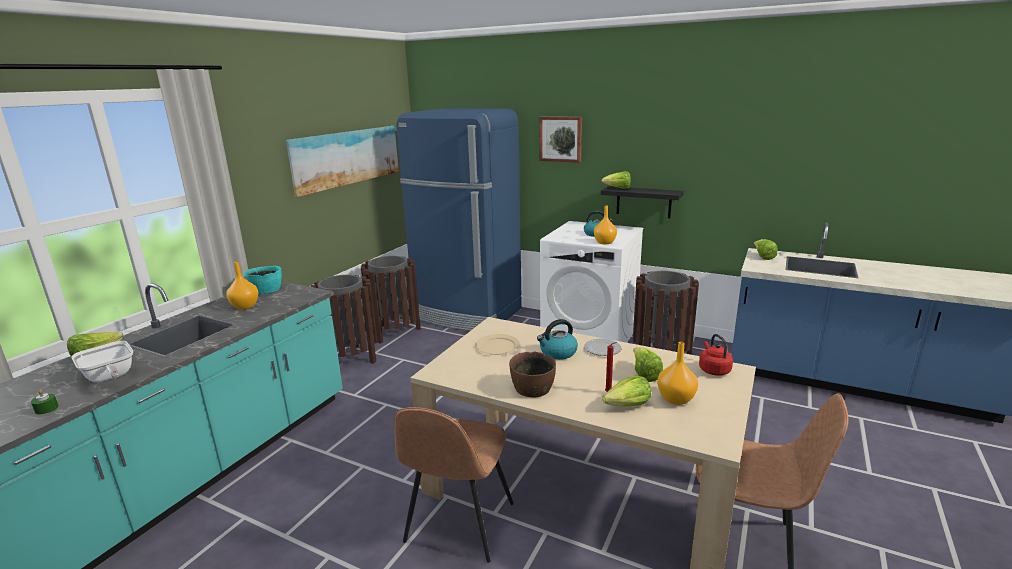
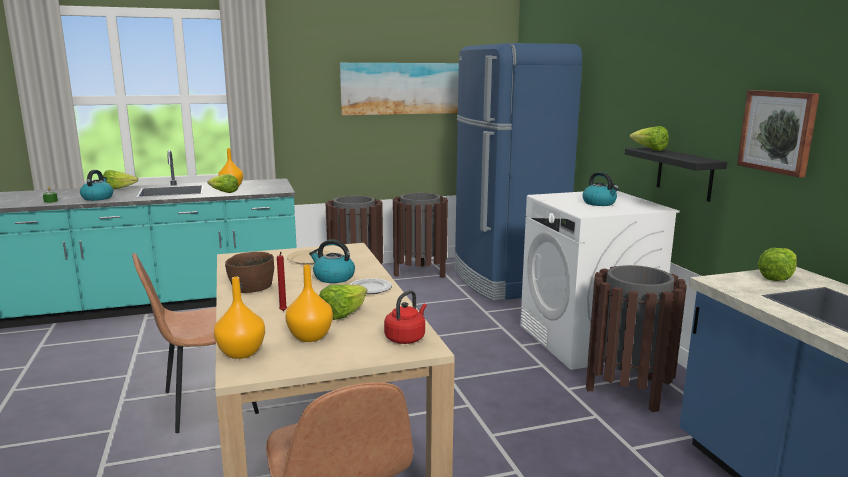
camera: 45 degrees right, 5 degrees down
frying pan [71,341,133,382] -> kettle [80,170,113,201]
turquoise bowl [244,266,282,294] -> none
picture [539,116,582,163] -> picture moved to [737,90,820,178]
orange vase [594,206,617,245] -> orange vase moved to [214,277,265,359]
lettuce [602,376,651,406] -> lettuce moved to [208,174,238,193]

